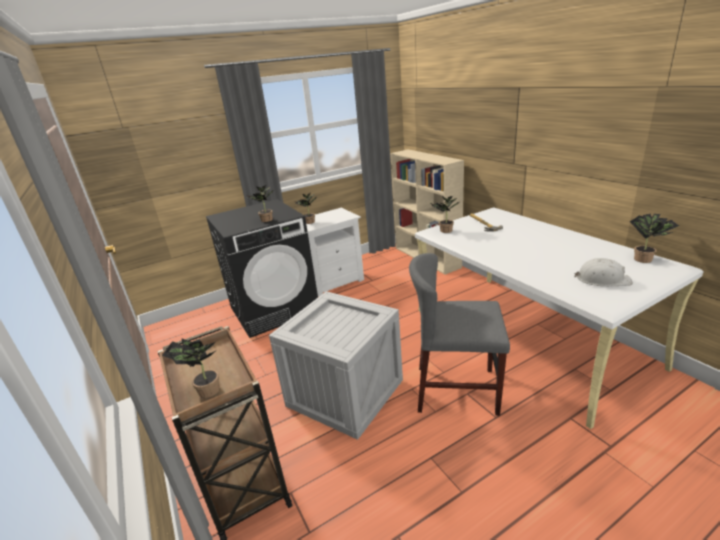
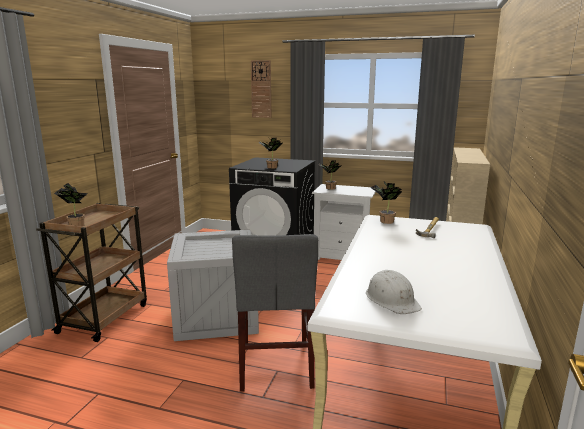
camera: 45 degrees right, 10 degrees down
grey chair [409,253,510,416] -> grey chair turned 150 degrees counterclockwise [232,234,318,392]
potted plant [630,214,679,263] -> none
none -> wall clock [251,60,271,118]

